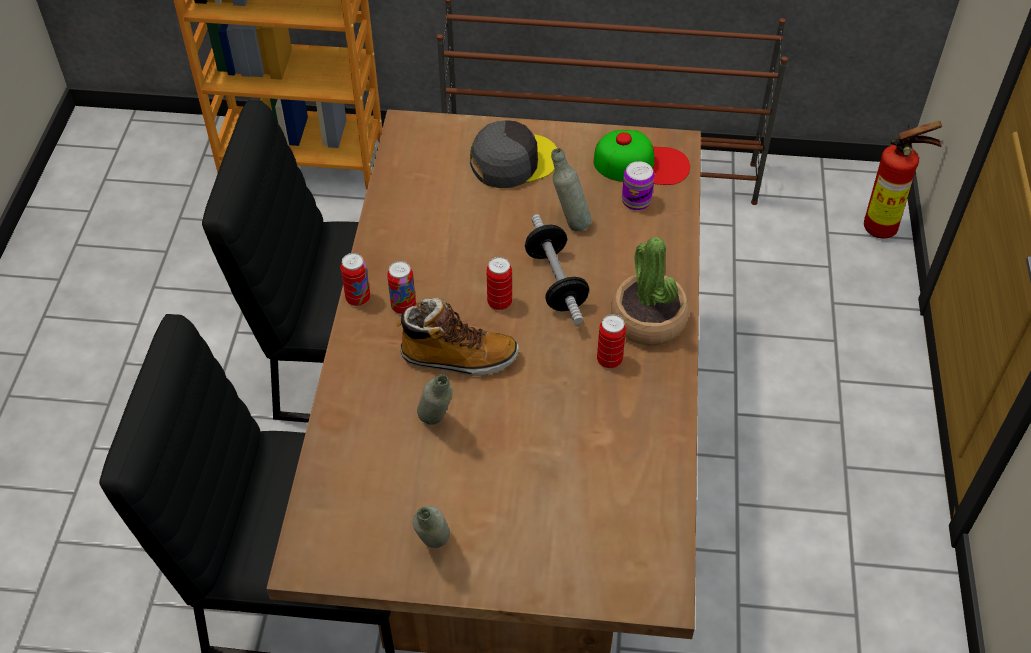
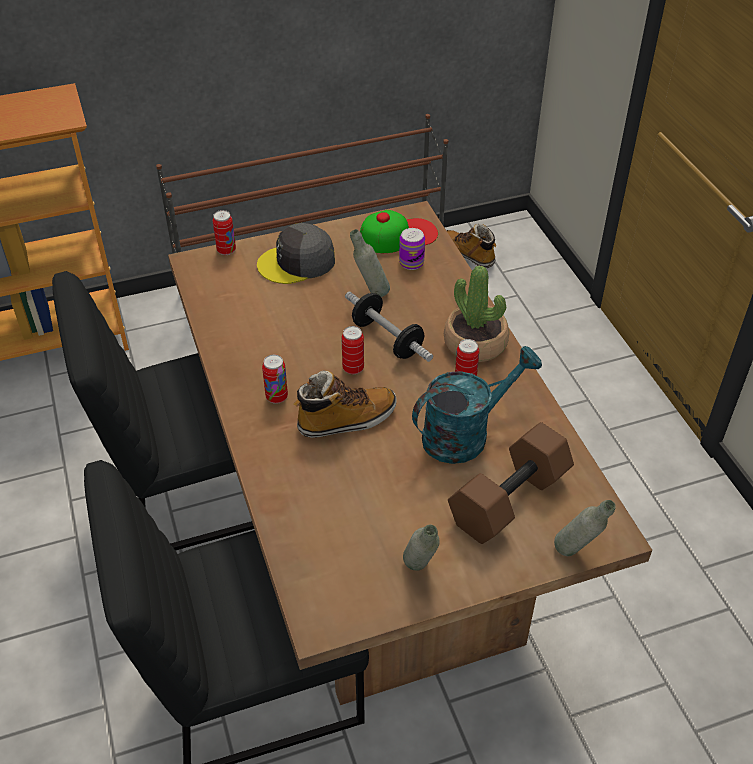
camera: 25 degrees left, 5 degrees down
can [341,253,370,306] -> can moved to [213,210,236,255]
grey bottle [417,374,453,425] -> grey bottle moved to [554,500,616,556]
grey cap [470,120,557,188] -> grey cap turned 150 degrees counterclockwise [257,223,335,284]
fire extinguisher [864,121,942,239] -> none
none -> turquoise watering can [412,346,542,464]
none -> boot [447,224,497,268]
none -> brown dumbbell [448,422,574,544]

